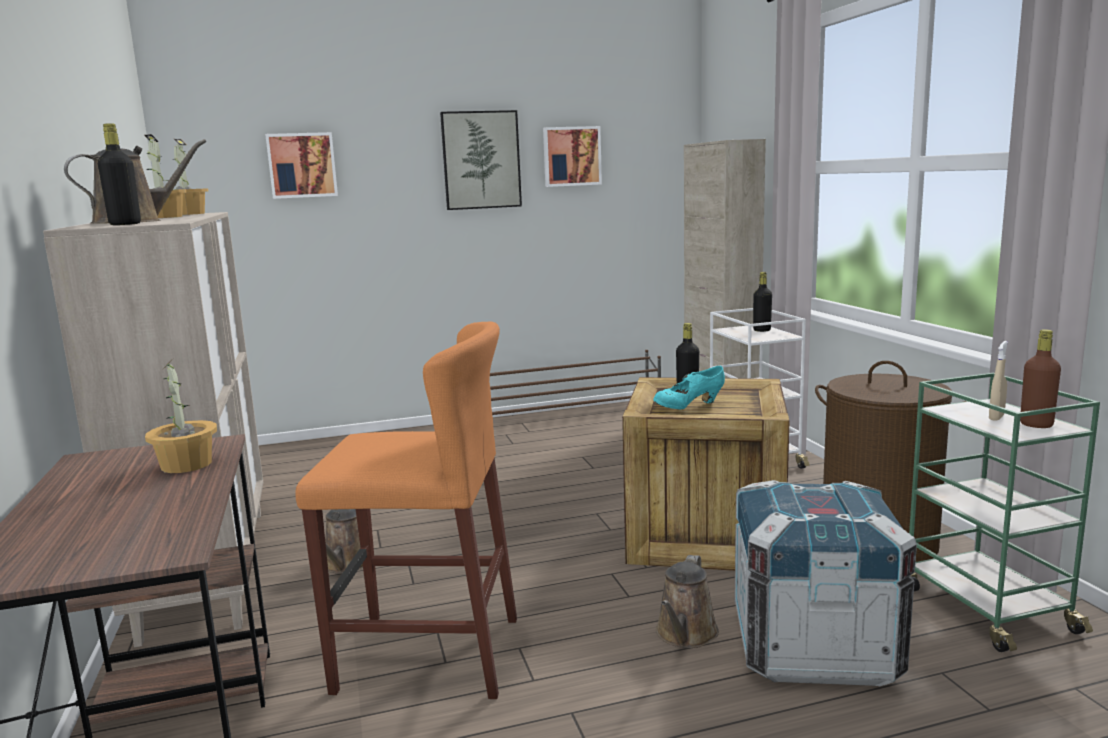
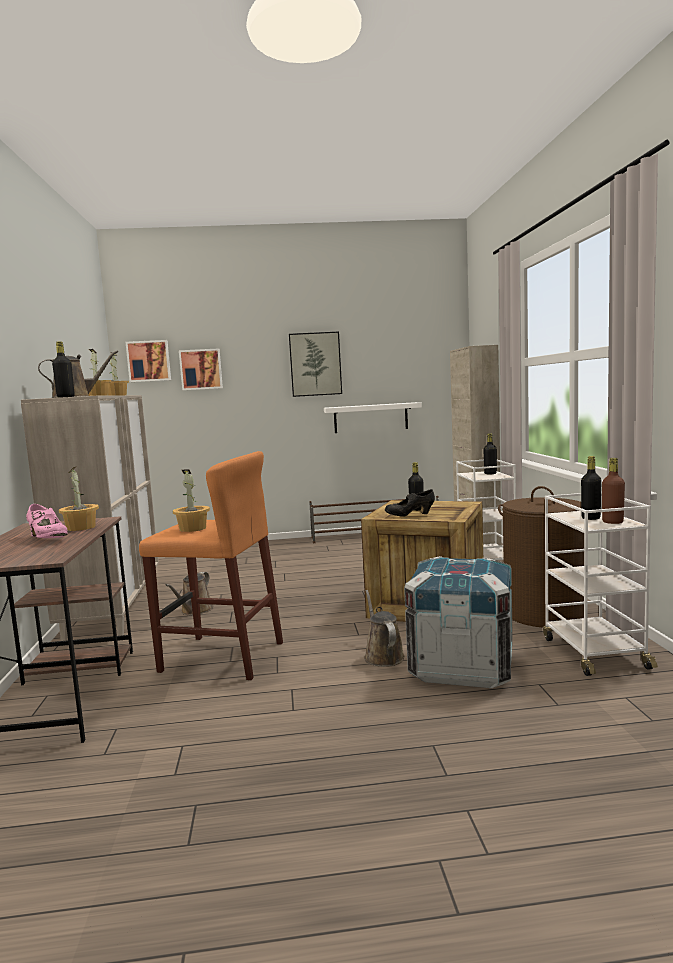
camera: 10 degrees right, 5 degrees down
picture [543,126,602,187] -> picture moved to [125,340,171,382]
turquoise shoe [653,366,725,409] -> black shoe [385,489,435,517]
brown watering can [656,555,719,648] -> brown watering can turned 135 degrees clockwise [364,590,405,667]
green cart [909,373,1100,652] -> white cart [543,492,658,676]
beige spray bottle [989,341,1008,421] -> black bottle [581,456,602,520]
none -> pink shoe [26,504,68,538]
none -> potted plant [173,469,210,532]
none -> white shelf [324,402,422,433]

